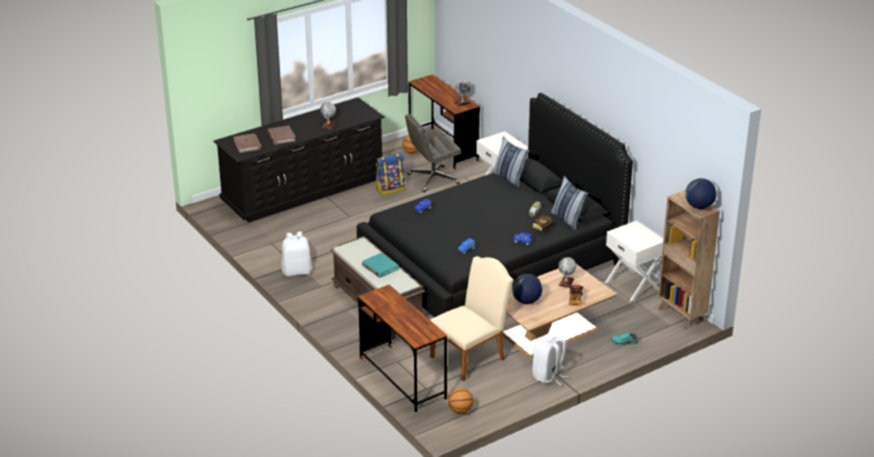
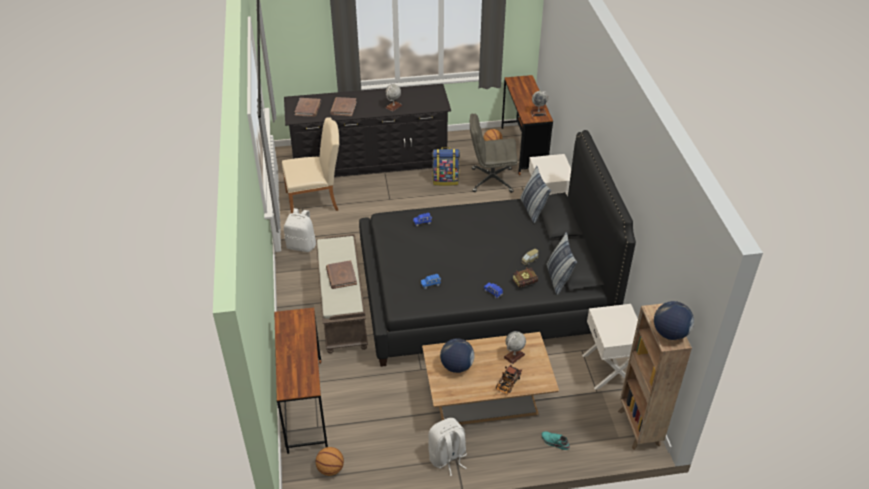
camera: 25 degrees right, 10 degrees up
turquoise book [362,253,399,278] -> brown book [326,260,357,289]
beige chair [430,256,514,381] -> beige chair moved to [282,117,339,213]

